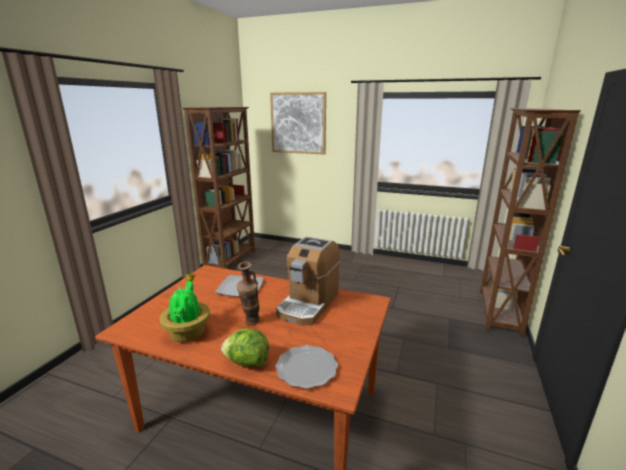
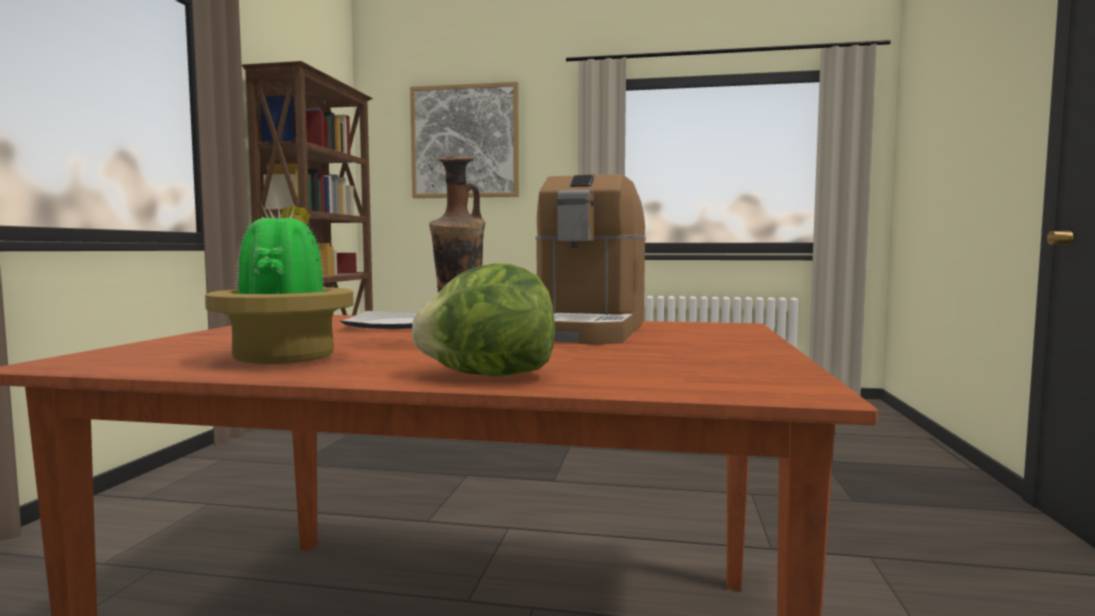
camera: 10 degrees left, 15 degrees down
plate [275,345,338,389] -> none
brown bookcase [480,108,581,338] -> none

